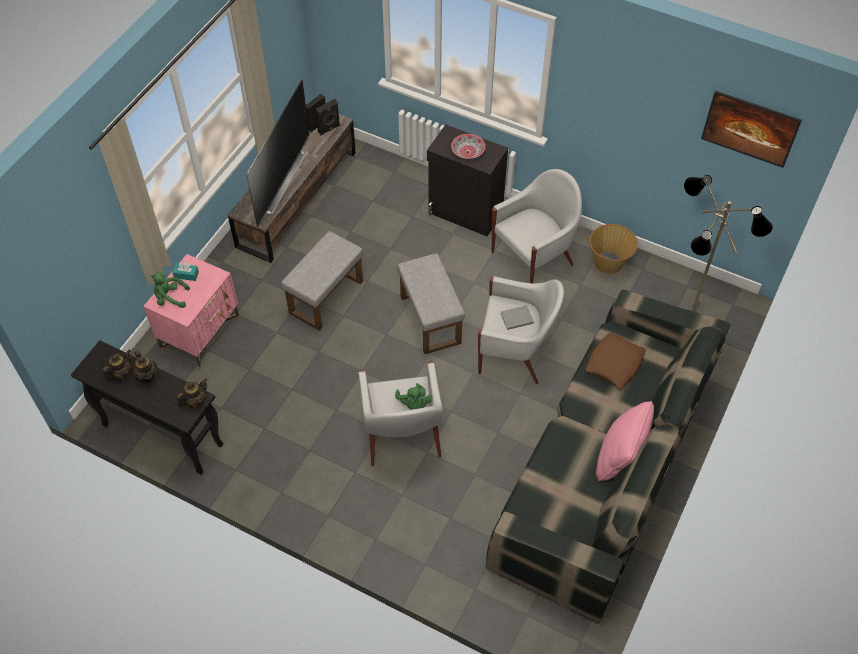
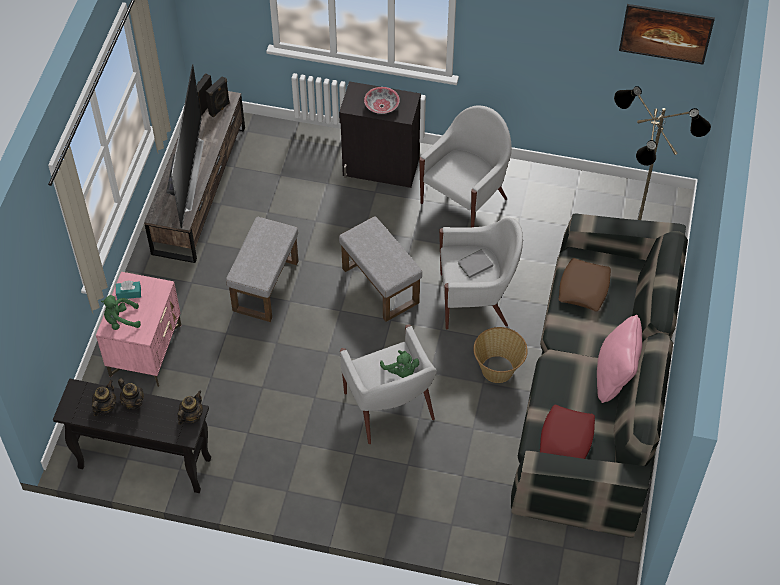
camera: 15 degrees left, 0 degrees up
basket [590,224,638,274] -> basket moved to [474,327,528,383]
none -> red pillow [540,405,595,459]

